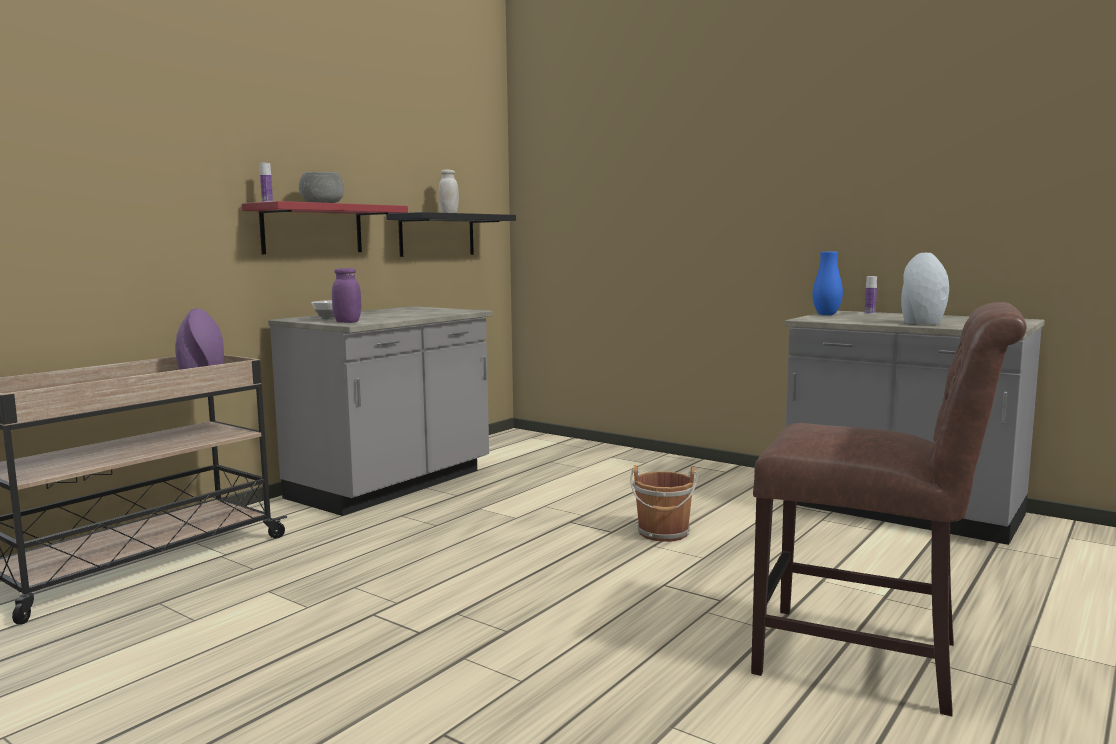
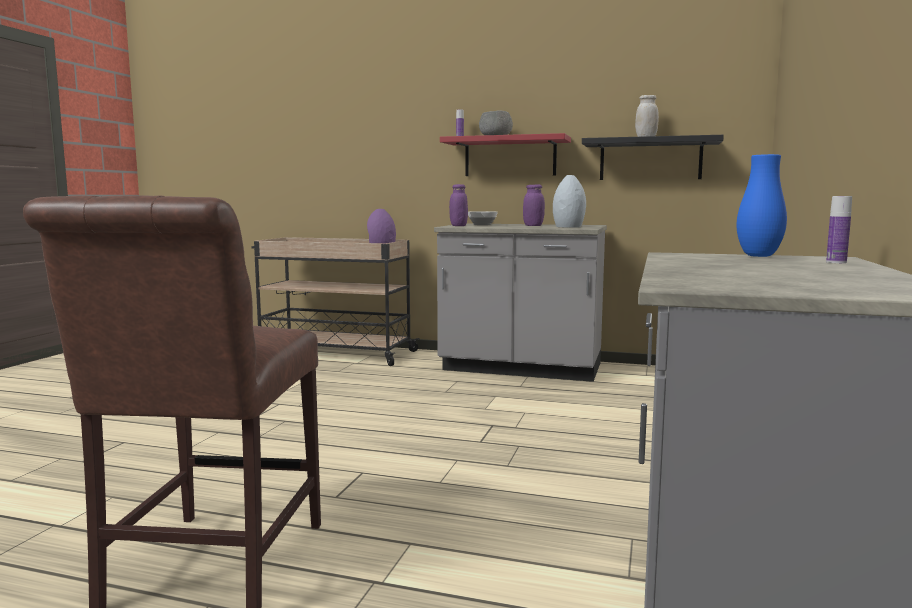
camera: 70 degrees right, 0 degrees up
brown bucket [630,465,698,542] -> none
grey vase [901,253,949,324] -> grey vase moved to [553,175,586,228]
none -> purple jar [523,184,545,226]

